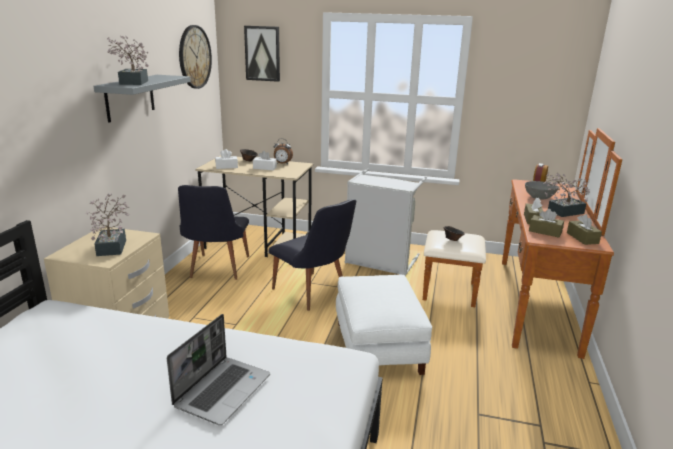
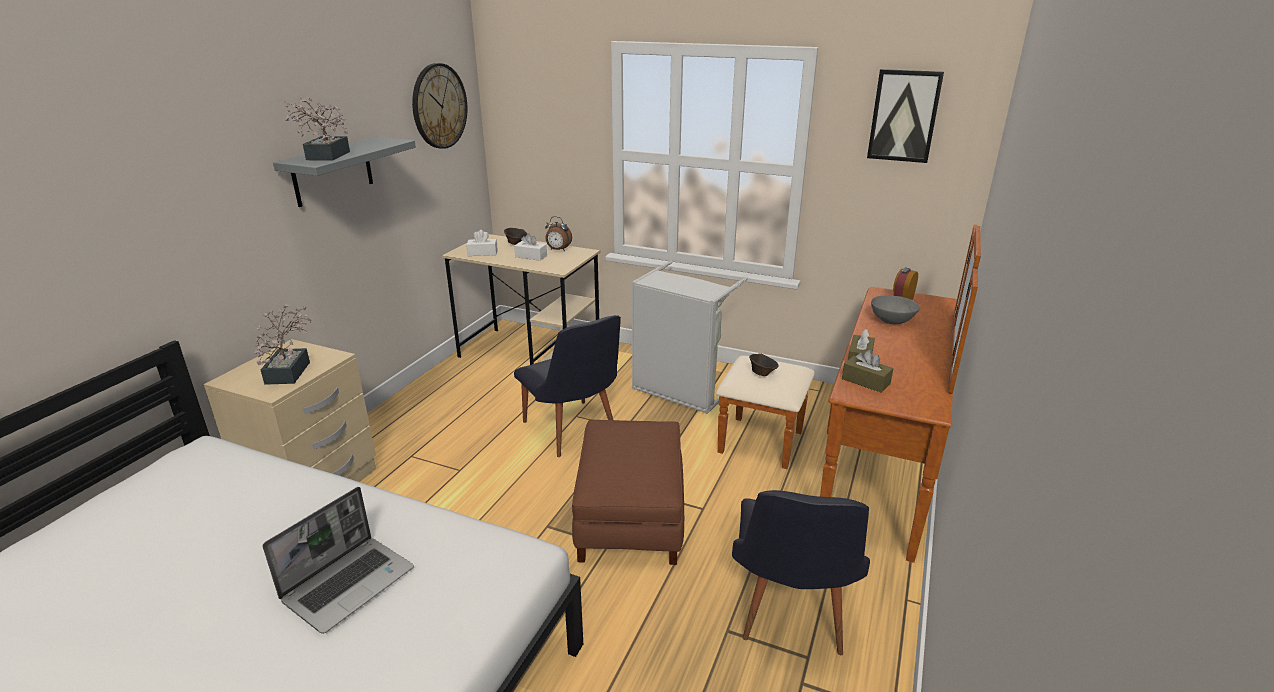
camera: 10 degrees right, 5 degrees up
black chair [178,185,249,280] -> black chair moved to [732,490,870,655]
picture [244,26,280,82] -> picture moved to [867,69,944,163]
white ottoman [336,275,432,375] -> brown ottoman [572,419,684,565]
potted plant [543,172,590,217] -> none
brown tissue box [567,214,602,245] -> none

